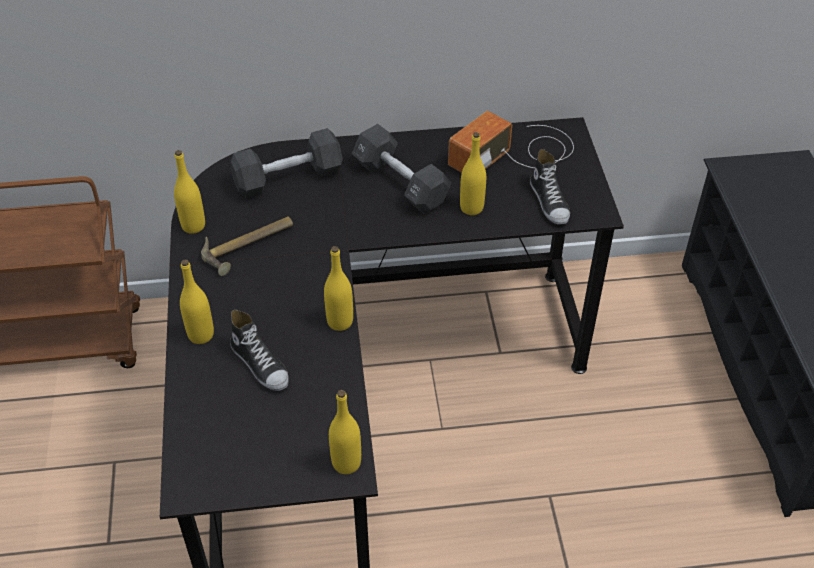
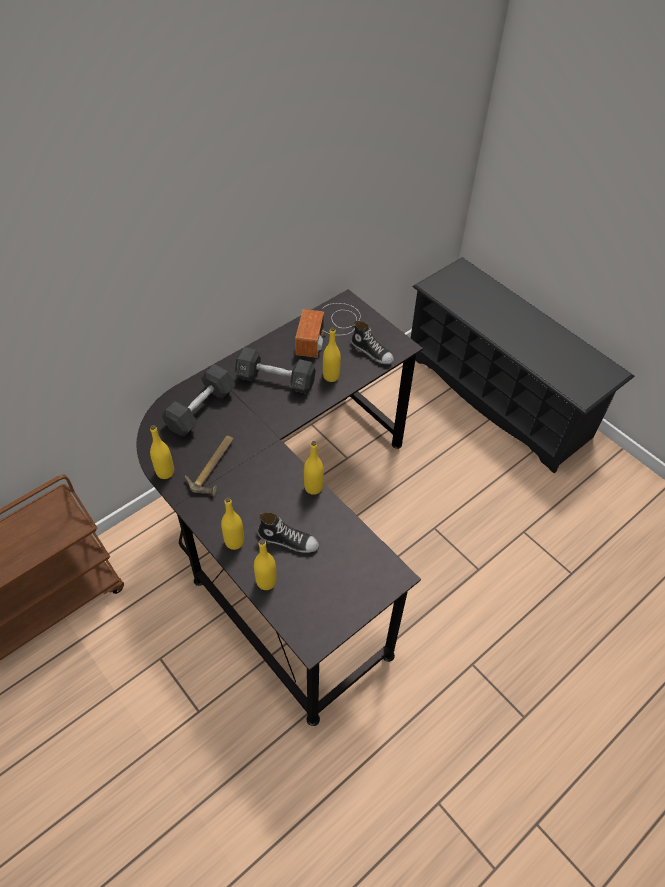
camera: 35 degrees left, 5 degrees up
yellow bottle [329,390,361,474] -> yellow bottle moved to [254,539,277,590]

